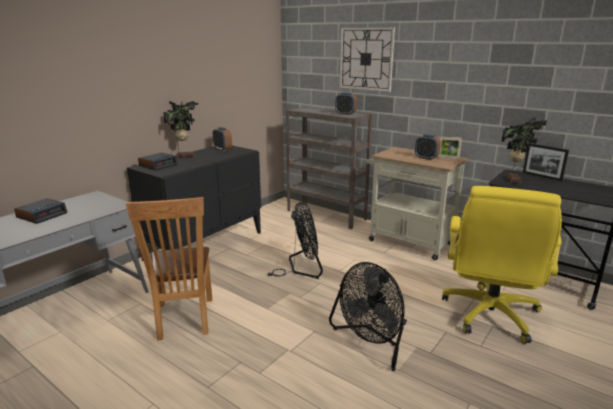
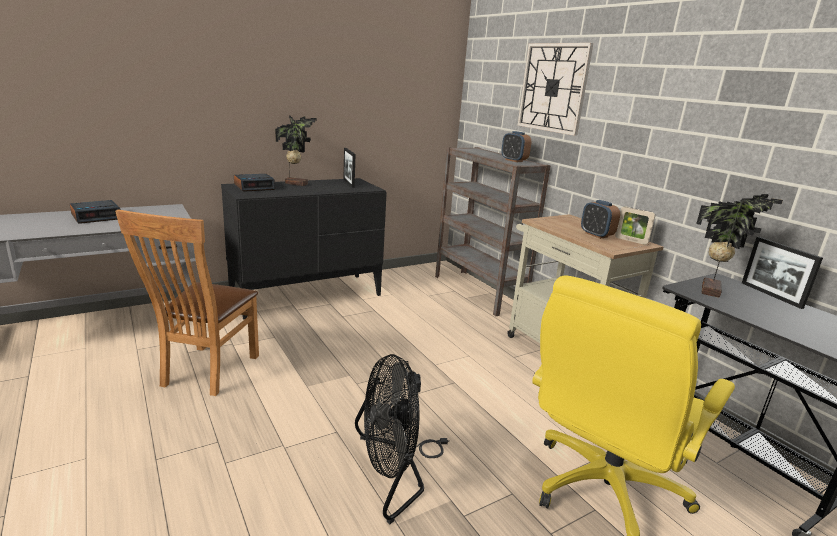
camera: 20 degrees right, 0 degrees up
alarm clock [213,127,232,151] -> picture frame [344,148,355,188]
black fan [267,201,323,279] -> none

